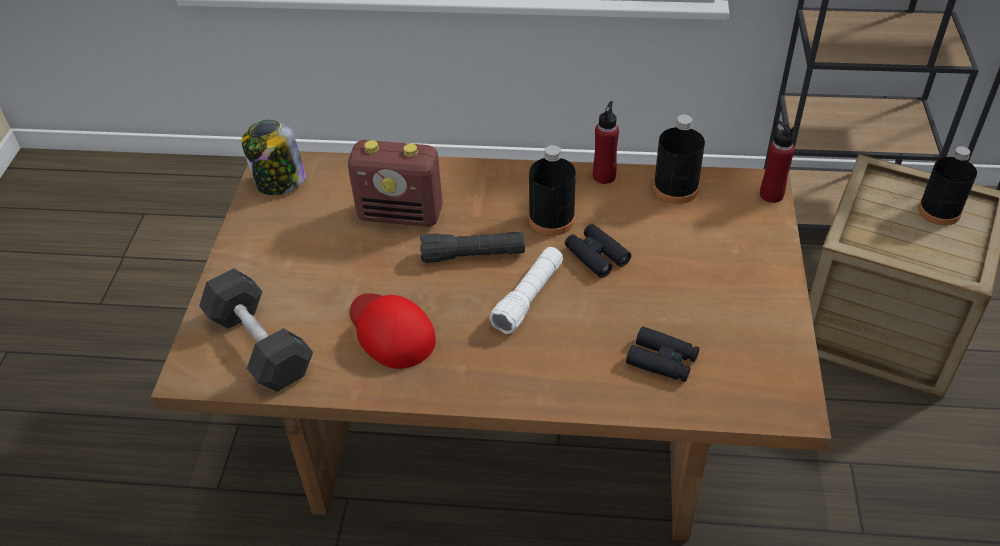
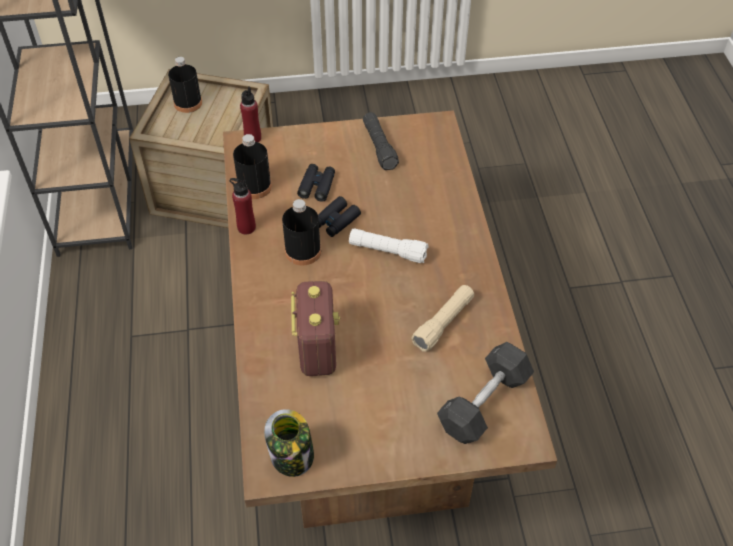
camera: 105 degrees left, 5 degrees up
red cap [350,293,436,369] -> beige flashlight [411,285,474,352]
black flashlight [420,232,525,263] -> black flashlight moved to [363,112,399,170]
black binoculars [626,326,699,382] -> black binoculars moved to [297,164,335,202]

